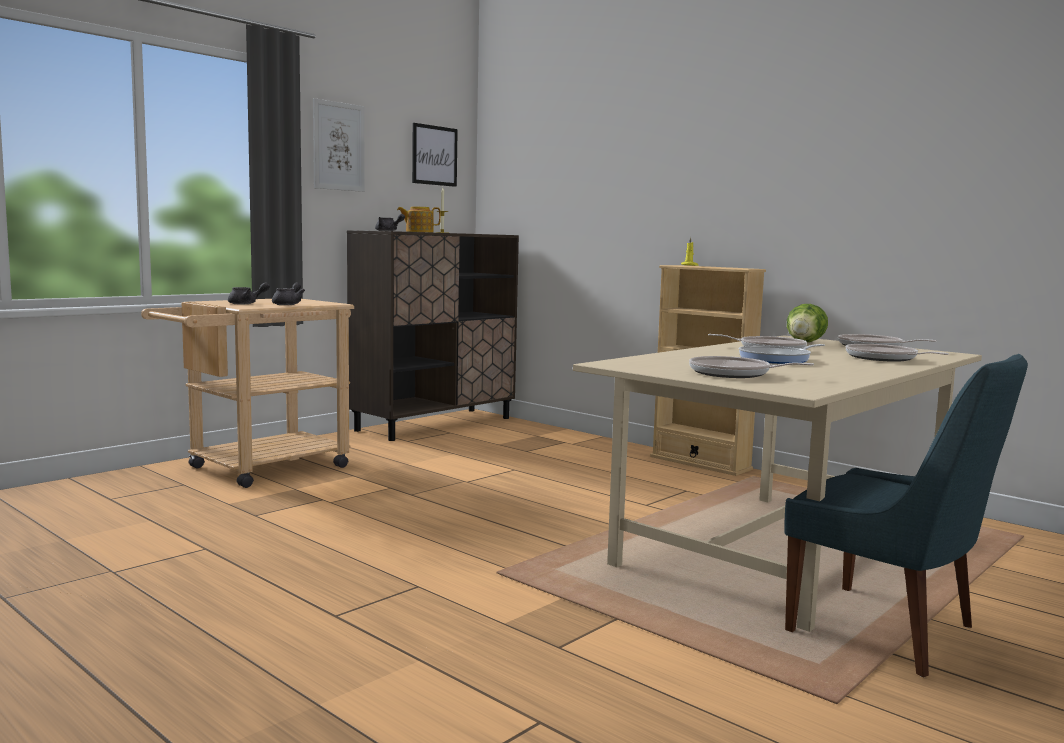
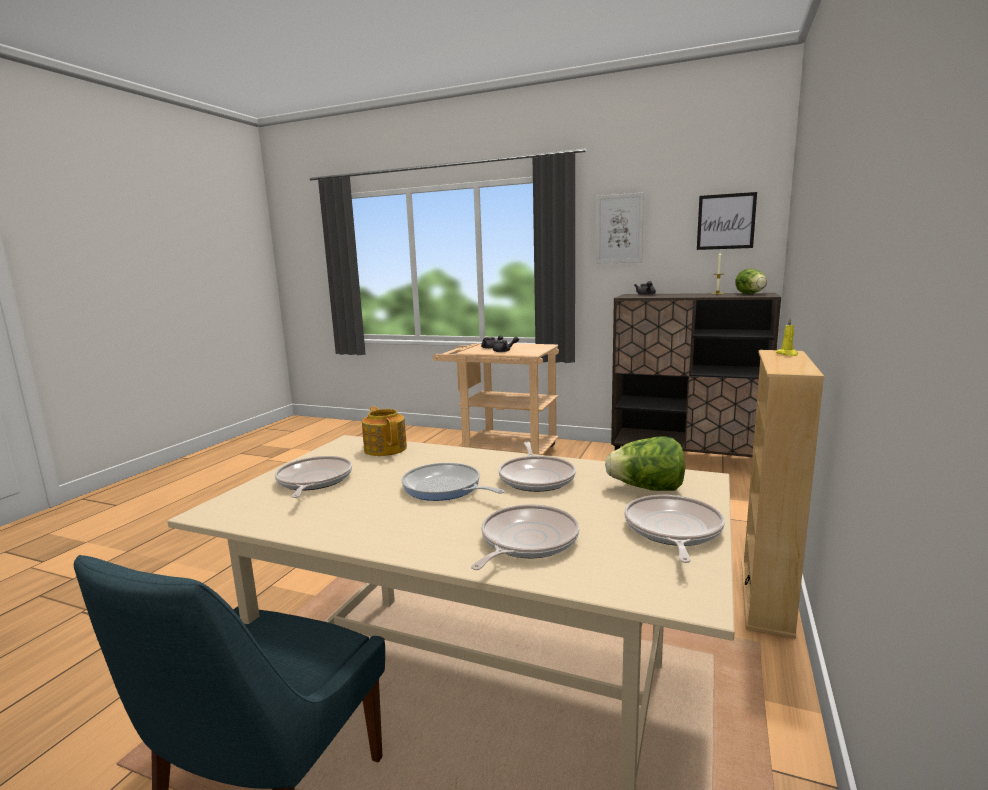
camera: 70 degrees right, 5 degrees up
teapot [397,207,441,232] -> teapot moved to [362,407,407,456]
none -> lettuce [735,269,767,294]

